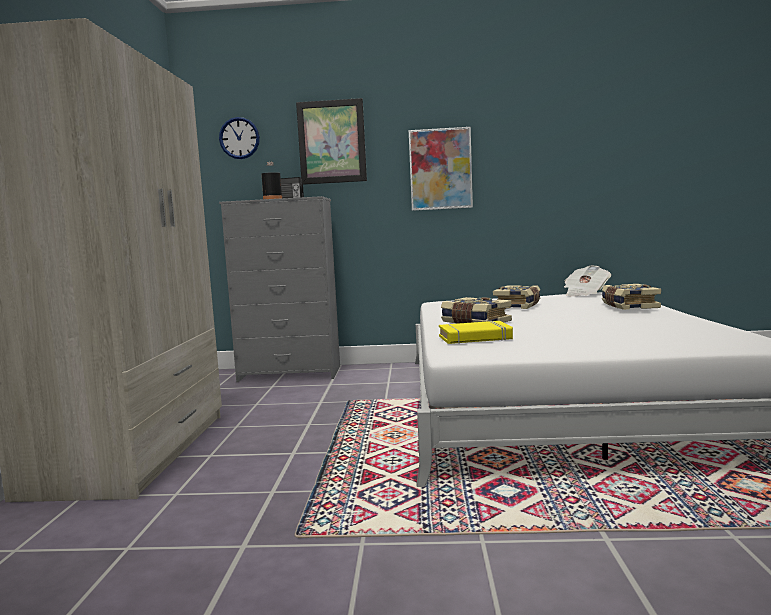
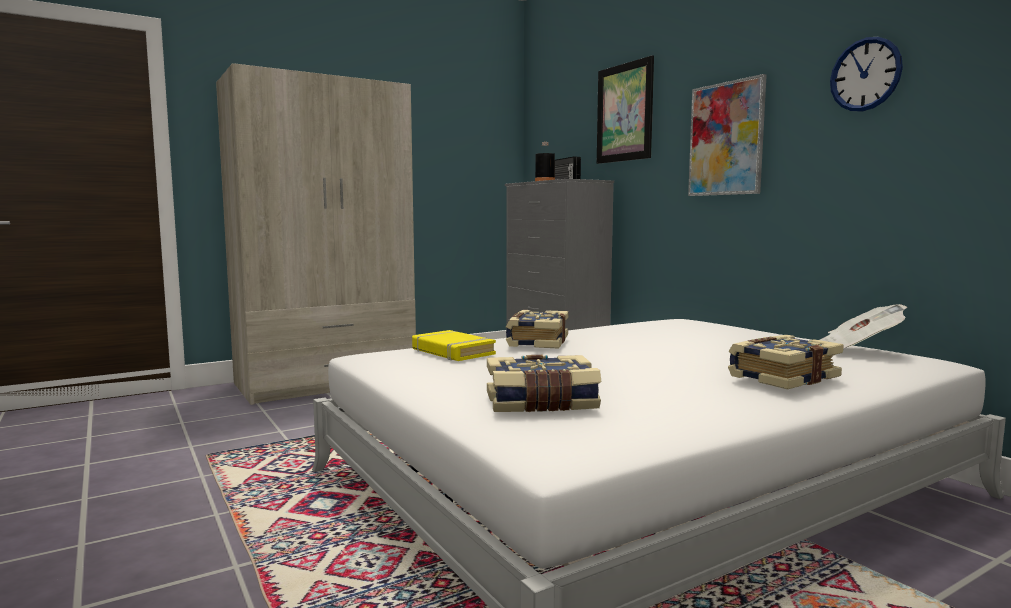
camera: 55 degrees right, 0 degrees up
wall clock [219,117,260,159] -> wall clock moved to [830,37,903,111]
book [493,285,540,309] -> book moved to [487,355,601,412]

